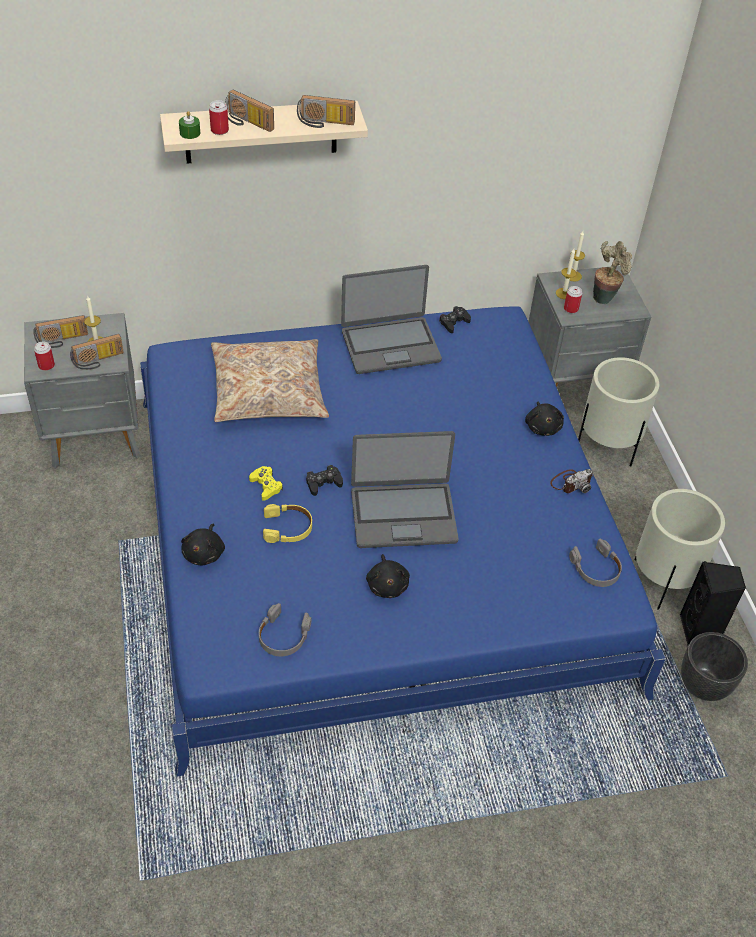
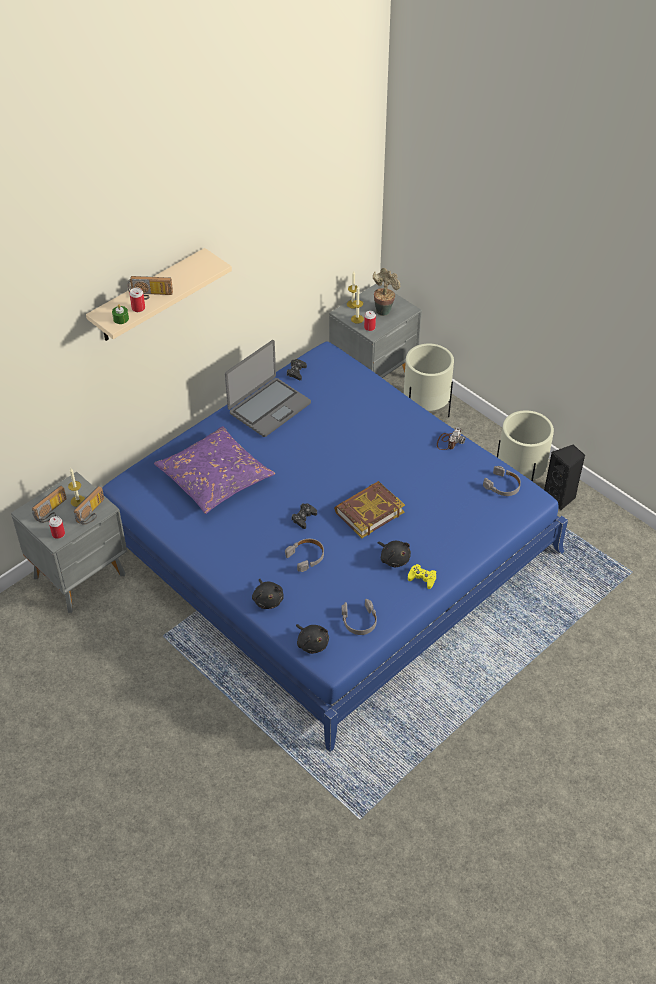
camera: 30 degrees left, 0 degrees up
beige pillow [211,339,329,422] -> purple pillow [154,426,275,514]
yellow game controller [249,466,283,501] -> yellow game controller moved to [408,564,436,589]
yellow headphones [263,504,312,543] -> grey headphones [285,539,324,572]
radio [297,95,355,128] -> none
laptop [351,431,458,548] -> book [334,481,405,538]
black plush toy [525,402,564,436] -> black plush toy moved to [296,624,329,654]
black planter [681,632,748,701] -> none

